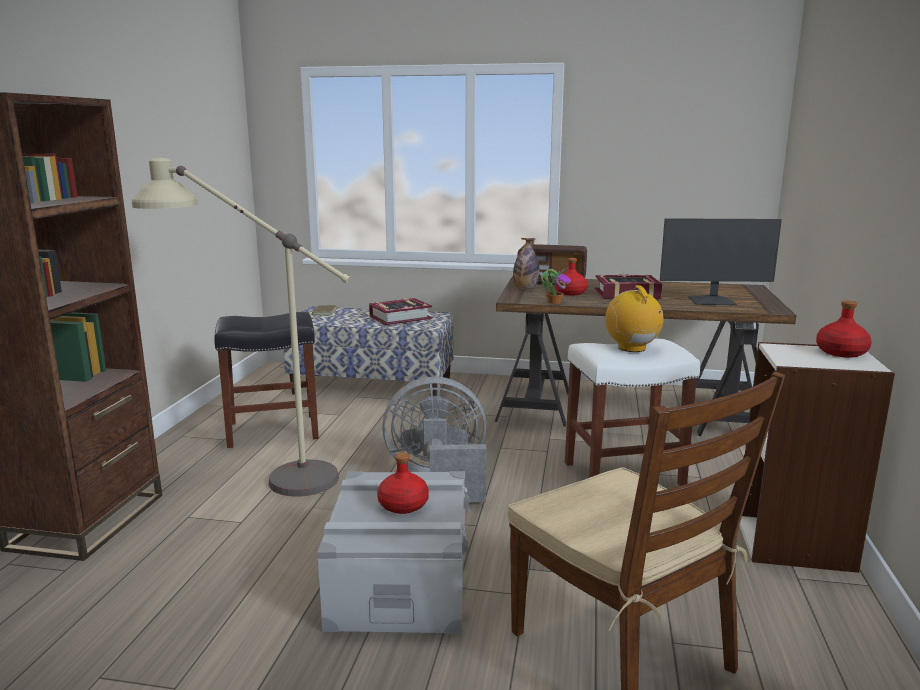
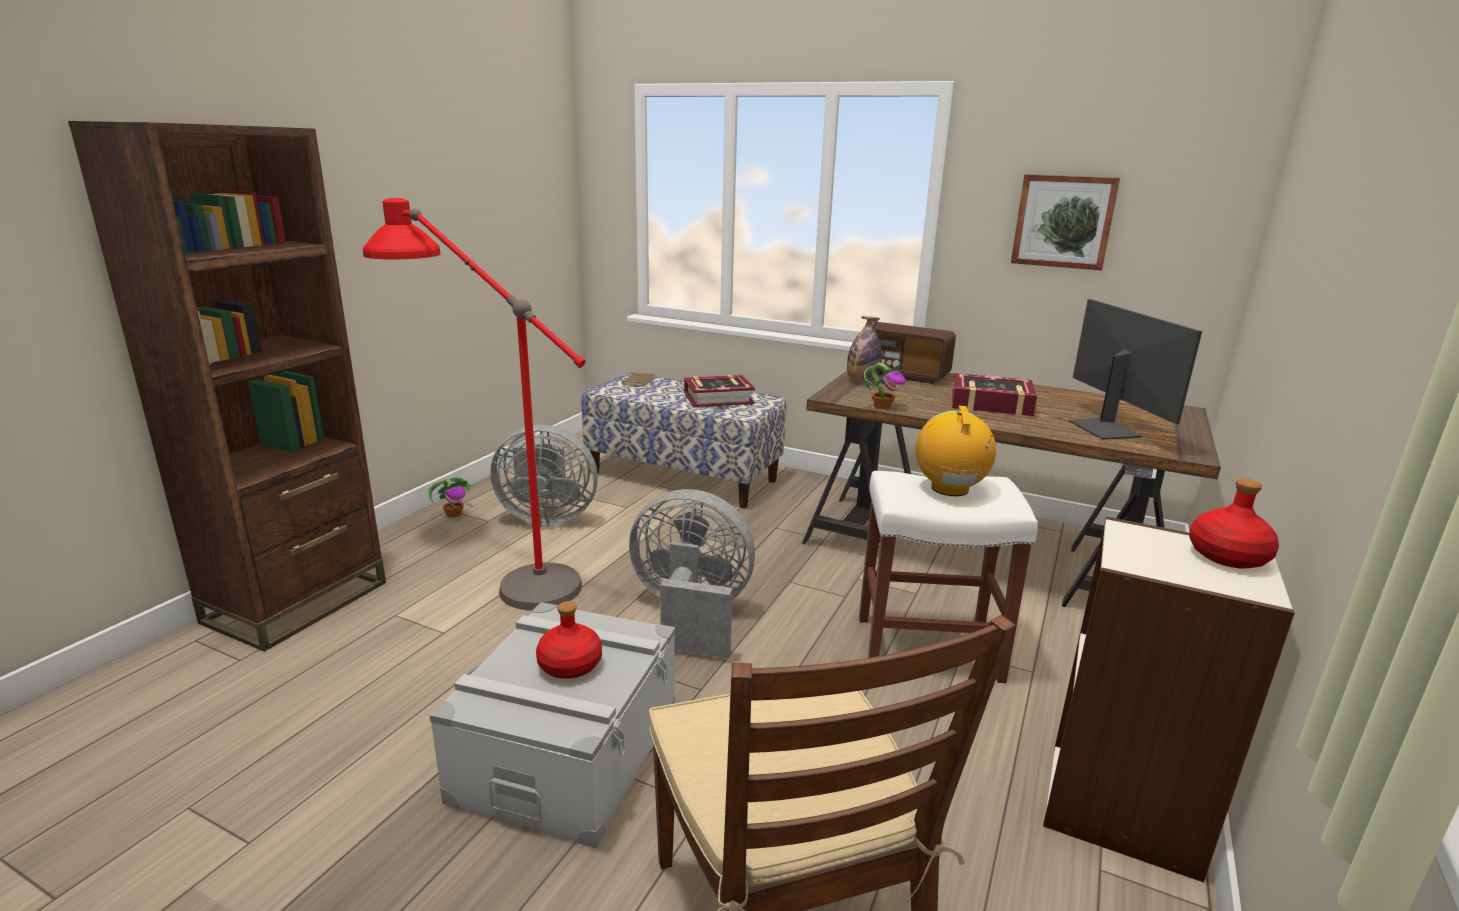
camera: 15 degrees right, 5 degrees up
beige floor lamp [132,158,350,497] -> red floor lamp [363,198,586,610]
black stool [214,312,319,448] -> grey fan [491,424,598,526]
red bottle [555,258,588,295] -> none
monitor [660,218,782,305] -> monitor turned 120 degrees counterclockwise [1069,299,1202,440]
none -> potted plant [428,477,474,518]
none -> picture [1011,174,1120,270]

